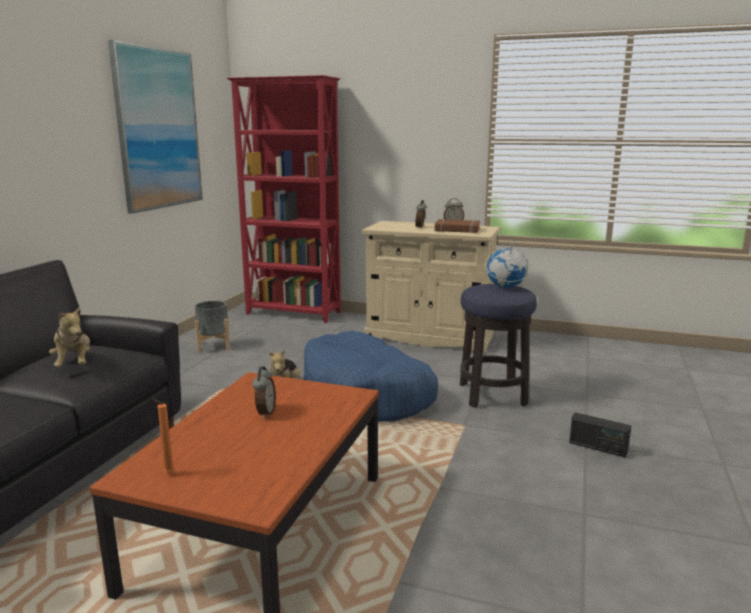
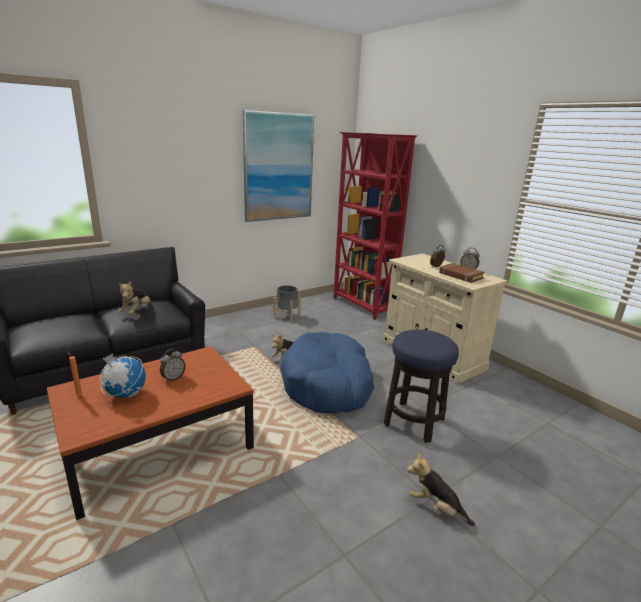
camera: 35 degrees right, 5 degrees up
globe [485,238,531,288] -> globe moved to [100,354,146,398]
radio [569,412,631,458] -> plush toy [407,453,475,526]

